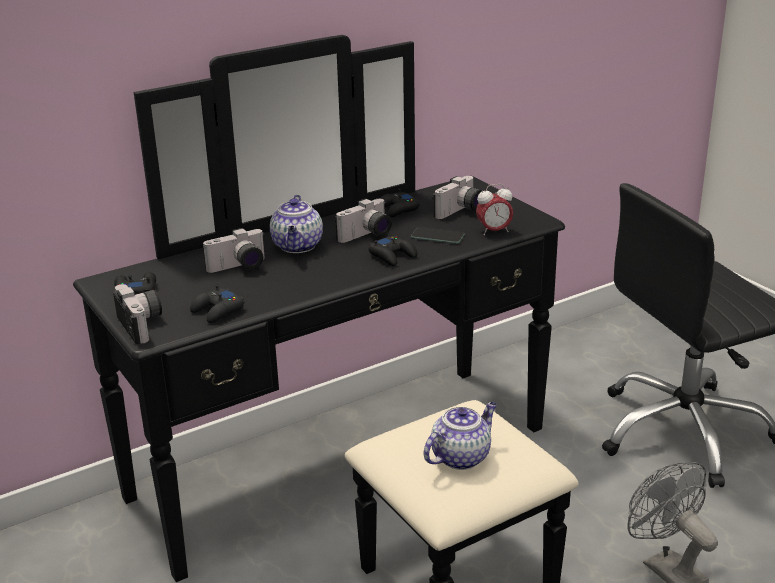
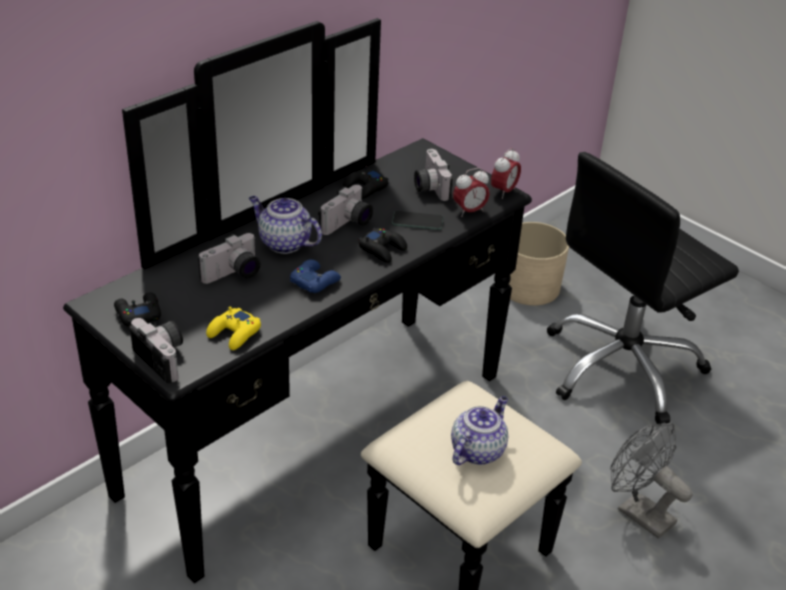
camera: 15 degrees left, 10 degrees up
black game controller [190,285,245,323] -> yellow game controller [206,306,261,350]
teapot [270,195,323,253] -> teapot turned 135 degrees clockwise [249,196,322,254]
camera [432,176,482,219] -> camera turned 135 degrees clockwise [414,149,453,201]
none -> blue game controller [290,259,341,293]
none -> alarm clock [491,148,521,199]
none -> beige planter [509,222,569,306]

